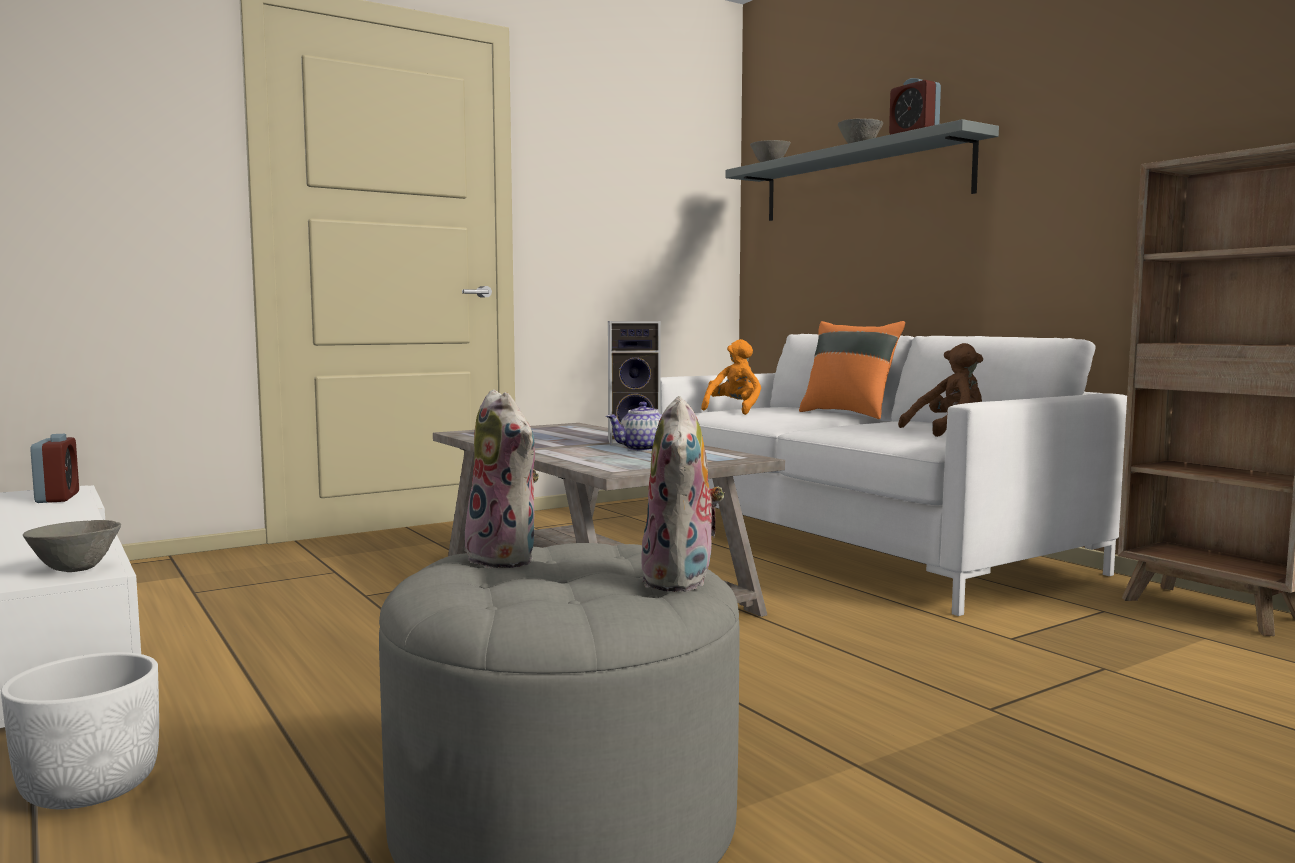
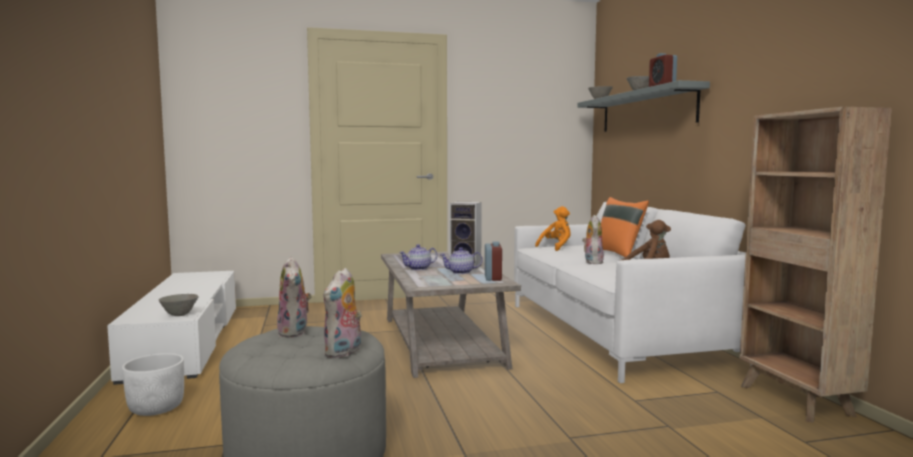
camera: 20 degrees right, 0 degrees up
alarm clock [30,434,79,503] -> alarm clock moved to [485,242,502,281]
none -> teapot [399,244,437,270]
none -> plush toy [582,215,604,264]

